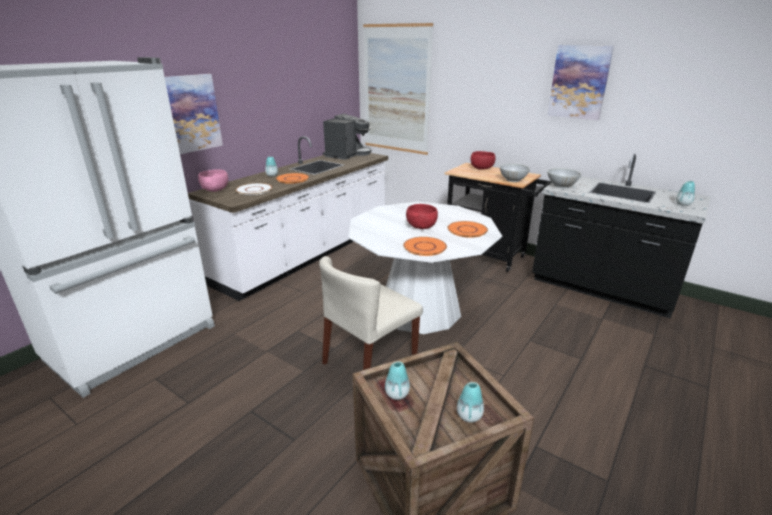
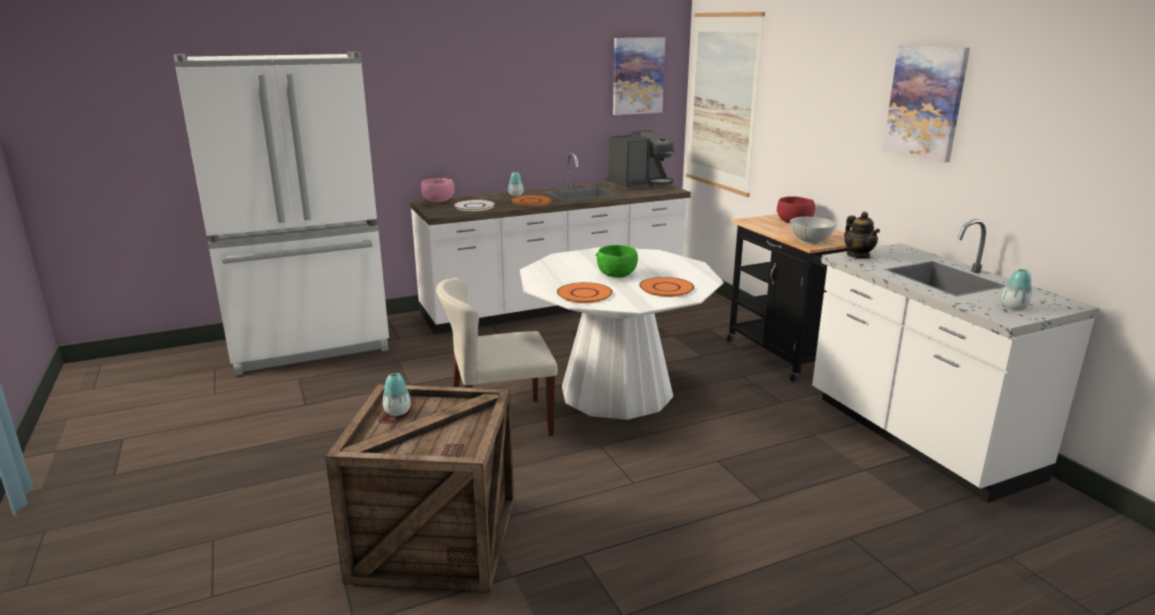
camera: 30 degrees right, 5 degrees down
picture [165,74,223,154] -> picture moved to [613,38,665,115]
red bowl [406,204,438,229] -> green bowl [596,245,638,278]
vase [457,382,484,423] -> none
black counter [532,154,711,319] -> white counter [812,219,1100,503]
white bowl [547,168,581,188] -> teapot [844,212,880,259]

